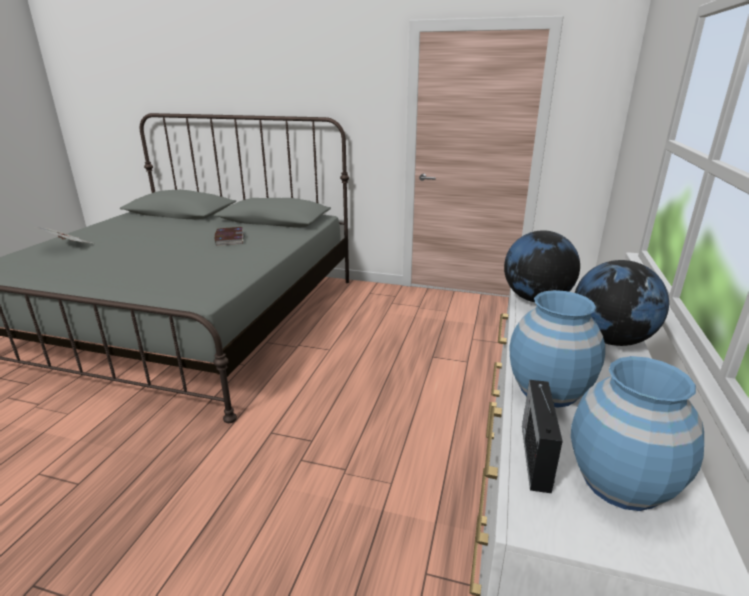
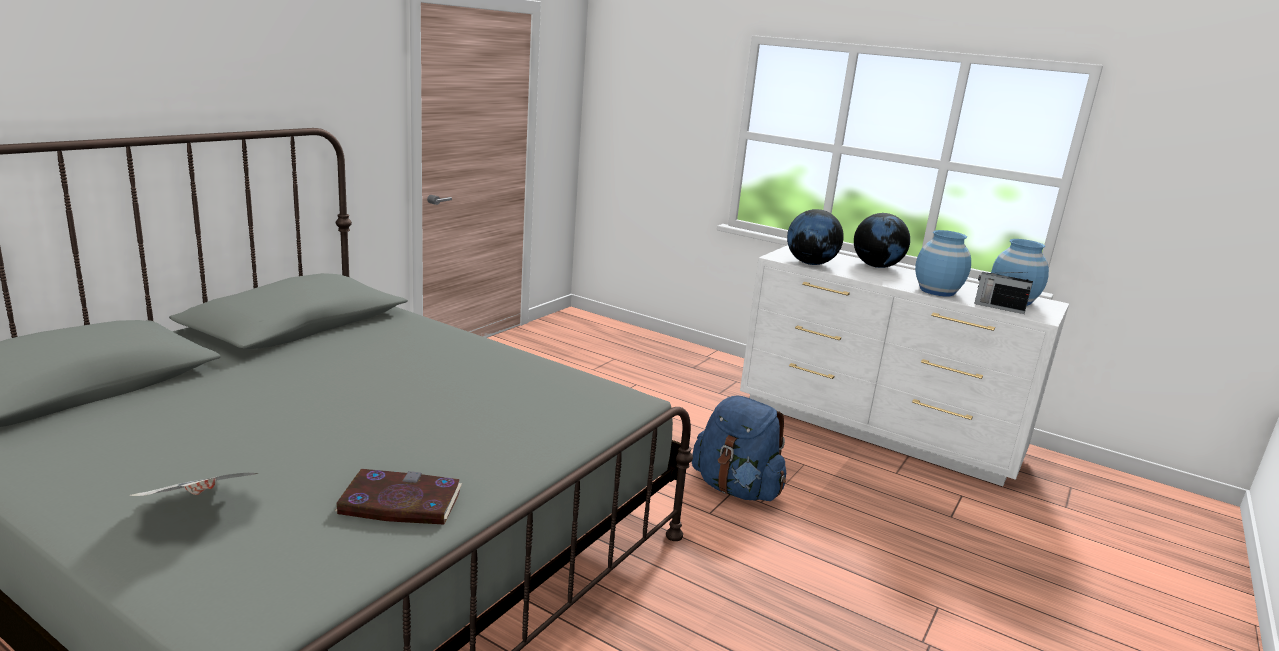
camera: 75 degrees left, 5 degrees down
book [214,227,244,246] -> book moved to [335,469,462,525]
none -> blue backpack [692,396,786,501]

